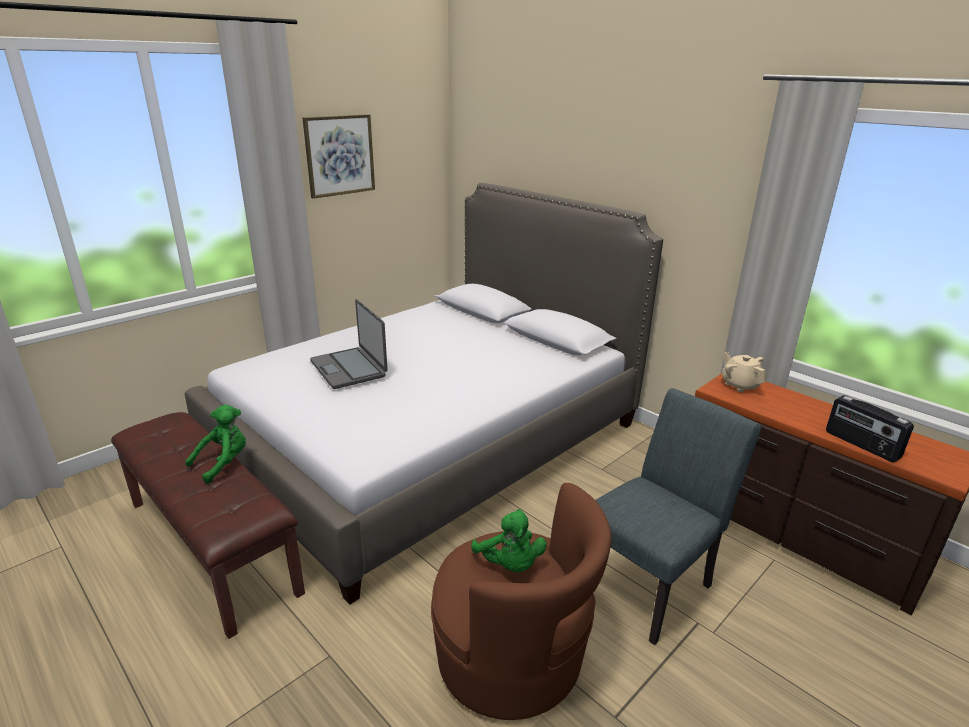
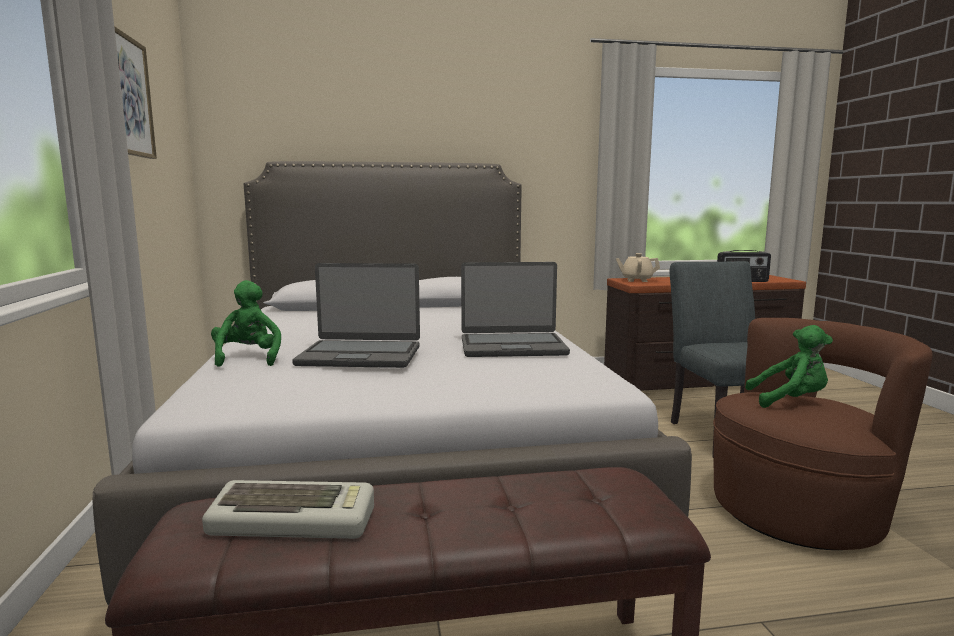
camera: 55 degrees left, 15 degrees down
green plush toy [186,405,246,484] -> green plush toy moved to [211,280,281,367]
none -> keyboard [202,480,374,539]
none -> laptop [461,262,570,357]

